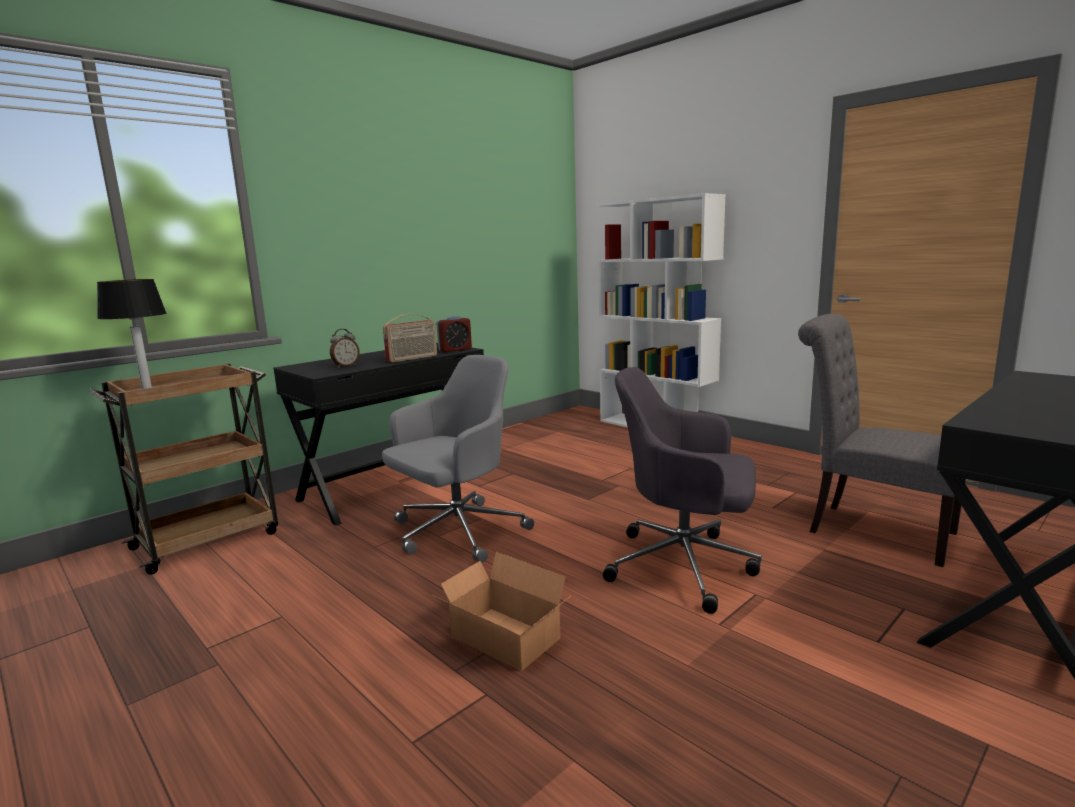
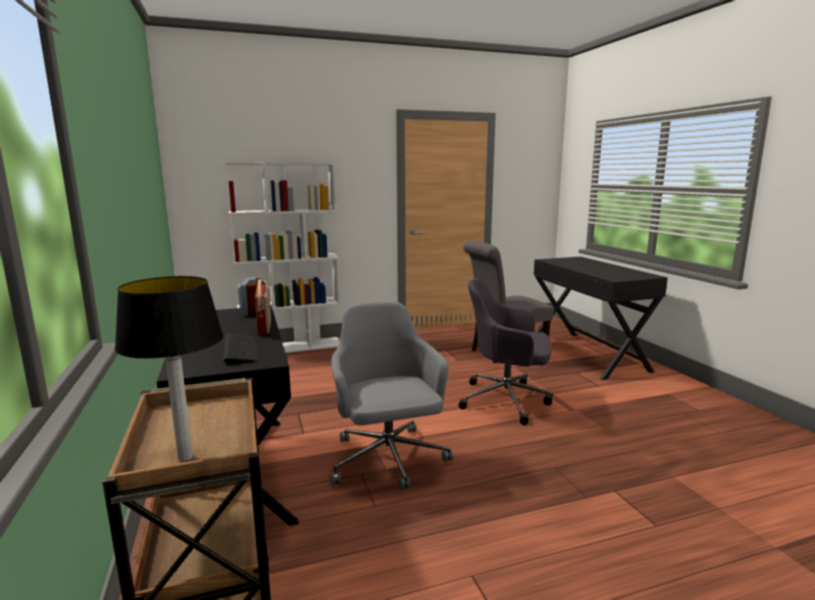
camera: 65 degrees left, 0 degrees up
alarm clock [330,329,360,367] -> keyboard [223,334,258,365]
cardboard box [432,552,571,671] -> none
grey office chair [603,367,762,614] -> grey office chair turned 60 degrees clockwise [459,278,553,425]

